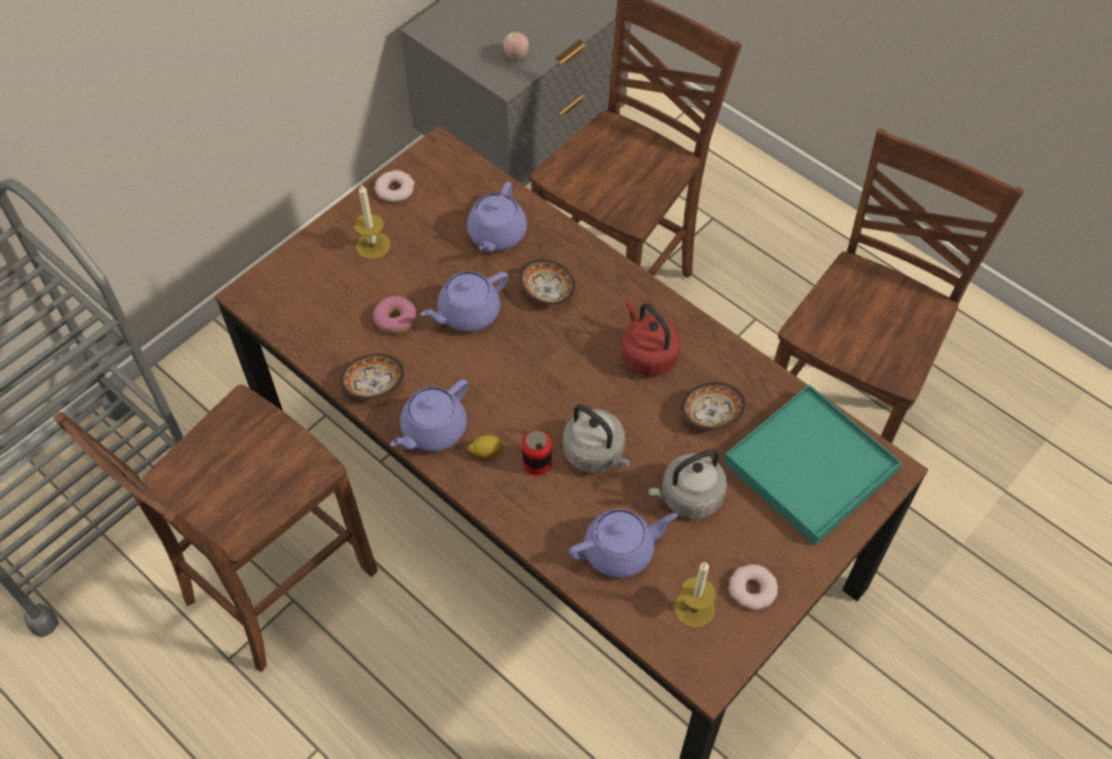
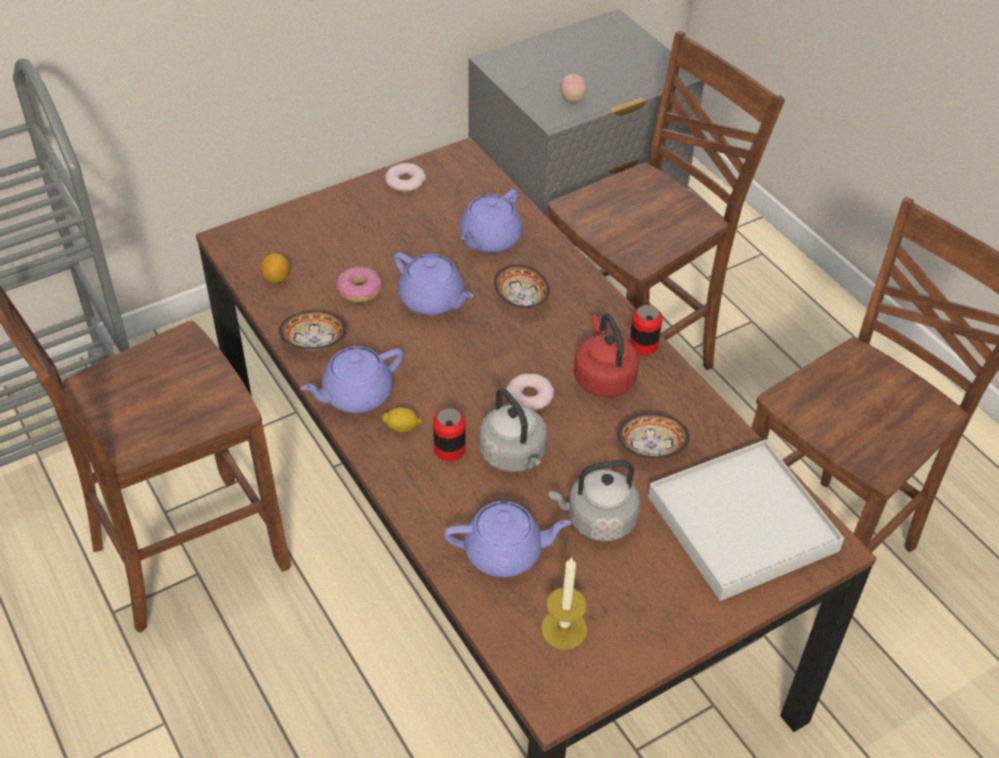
camera: 15 degrees right, 10 degrees down
candle [354,184,390,259] -> none
purple teapot [420,271,508,332] -> purple teapot turned 120 degrees counterclockwise [394,252,473,316]
turquoise tray [724,384,902,546] -> white tray [648,440,844,601]
donut [729,564,778,610] -> donut moved to [506,374,554,411]
none -> lemon [261,253,289,283]
none -> can [629,305,663,355]

